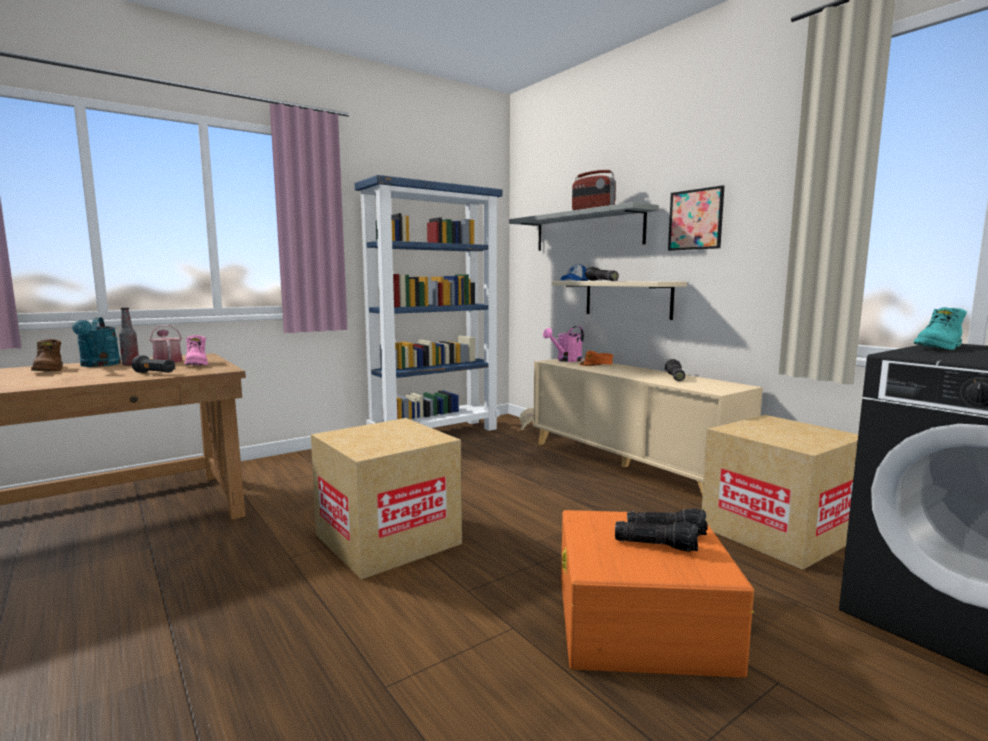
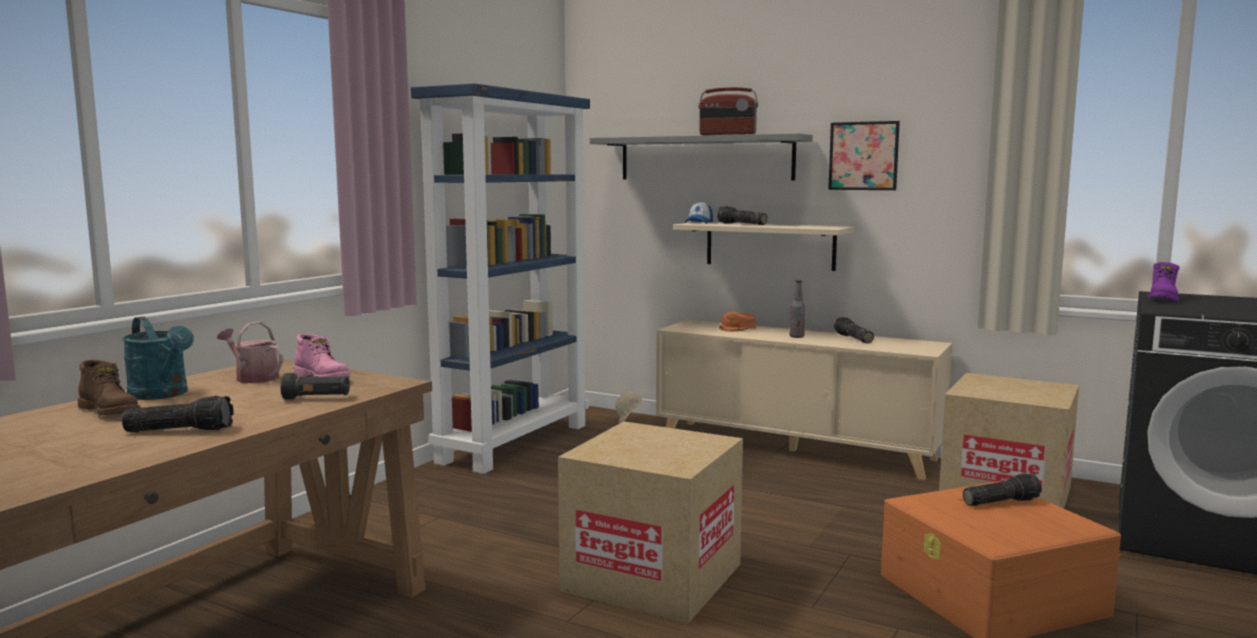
camera: 25 degrees left, 0 degrees up
bottle [119,308,139,366] -> bottle moved to [789,280,805,338]
pink watering can [543,326,584,362] -> none
flashlight [615,521,698,552] -> flashlight moved to [122,395,234,432]
turquoise boot [914,307,967,350] -> purple boot [1148,262,1179,301]

